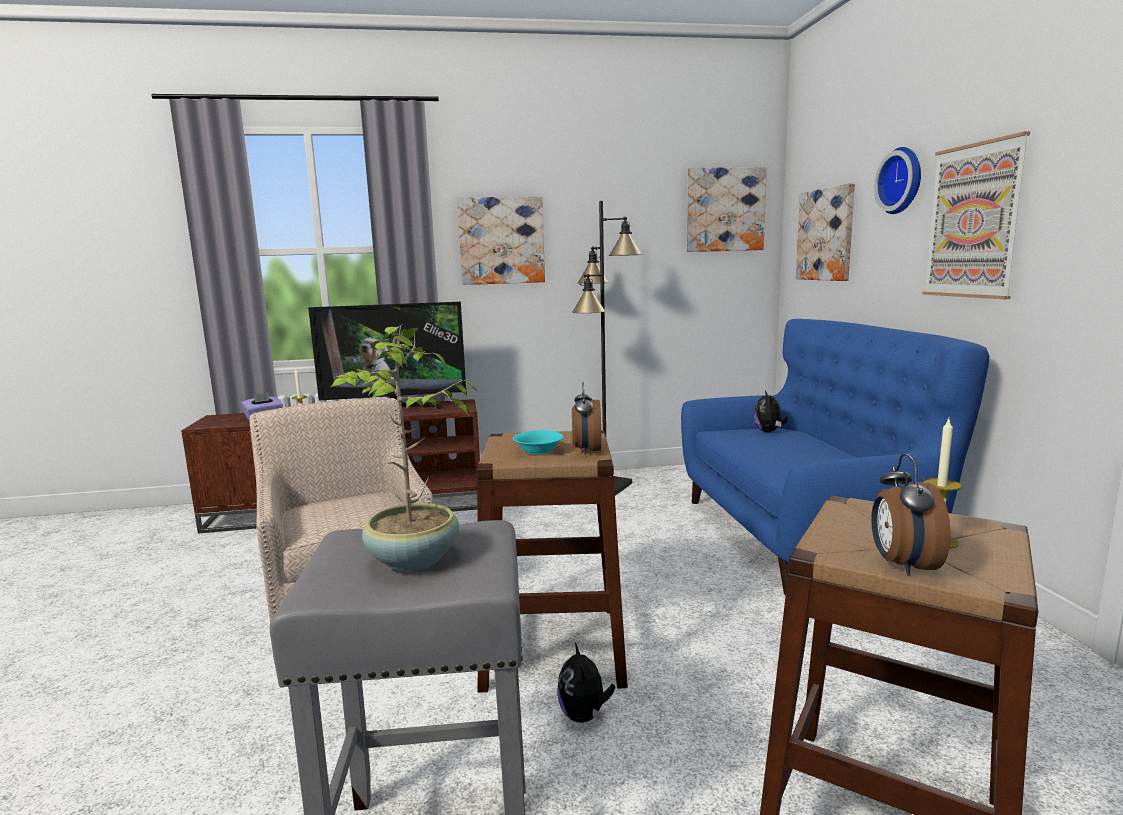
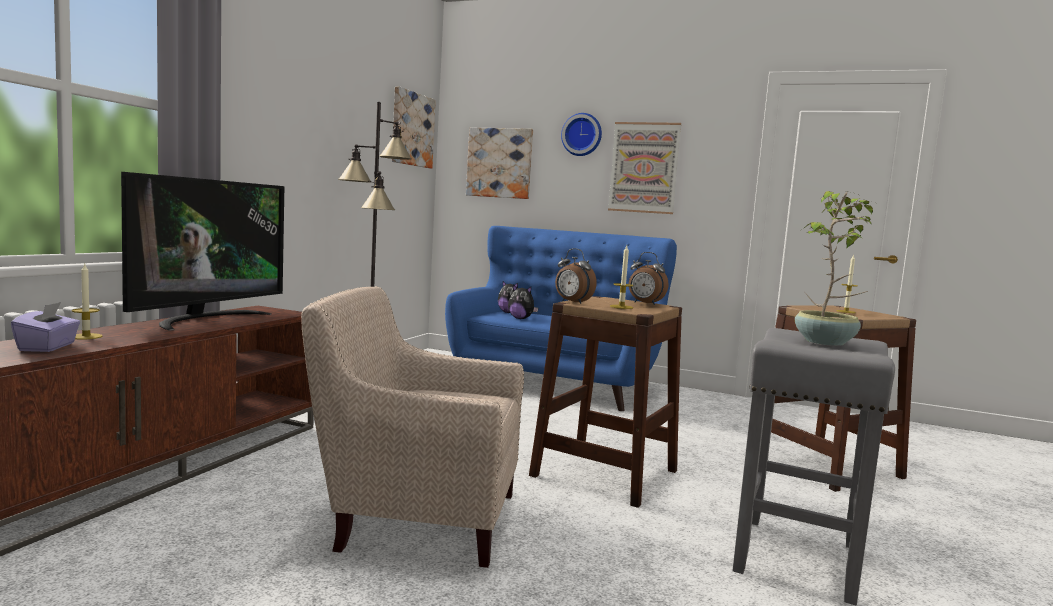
camera: 60 degrees left, 5 degrees down
picture [457,196,545,285] -> none
turquoise bowl [513,430,564,454] -> candle [610,246,633,309]
plush toy [557,643,615,723] -> plush toy moved to [508,285,538,319]
alarm clock [871,453,951,576] -> alarm clock moved to [555,248,597,304]

